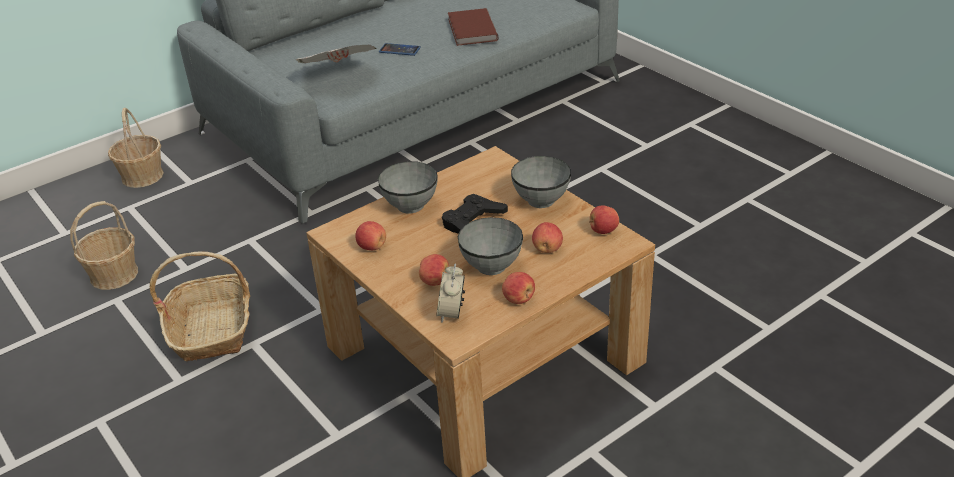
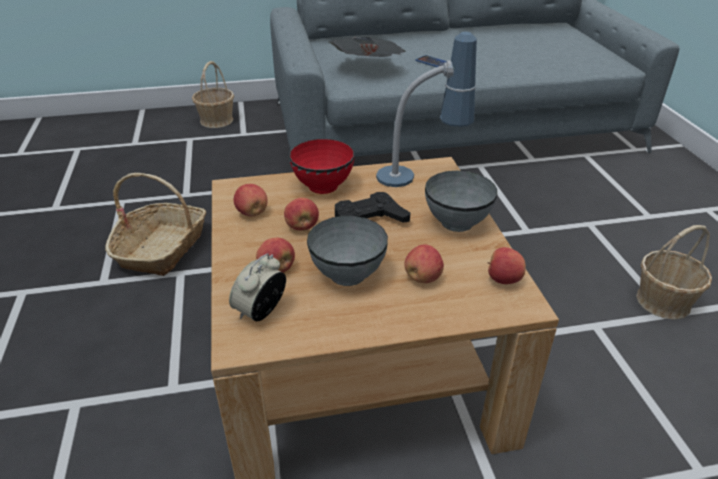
camera: 25 degrees right, 0 degrees up
basket [70,201,138,290] -> basket moved to [636,225,712,320]
grey bowl [378,161,438,213] -> red bowl [289,139,354,194]
brown book [448,8,499,46] -> none
apple [502,272,535,304] -> apple moved to [284,198,319,231]
none -> table lamp [376,32,477,187]

